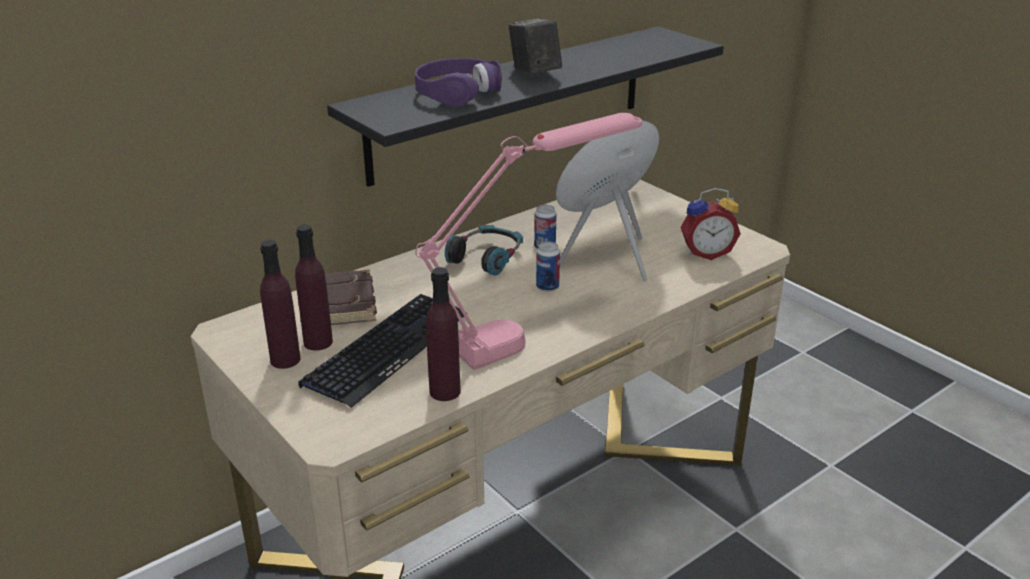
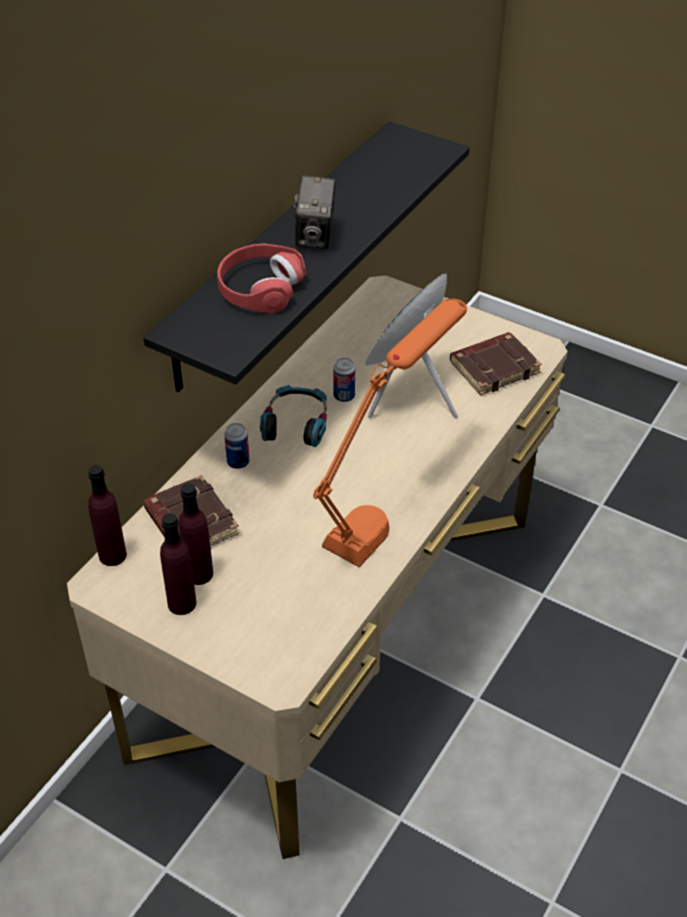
camera: 20 degrees left, 15 degrees up
keyboard [298,294,468,408] -> none
purple headphones [415,58,502,107] -> red headphones [217,244,306,314]
pink table lamp [415,113,642,370] -> orange table lamp [314,299,467,567]
purple bottle [426,267,461,401] -> purple bottle moved to [88,465,127,566]
camera [509,19,562,74] -> camera turned 135 degrees counterclockwise [294,176,335,249]
can [536,242,560,292] -> can moved to [224,423,250,469]
alarm clock [681,188,741,260] -> brown book [450,332,542,396]

